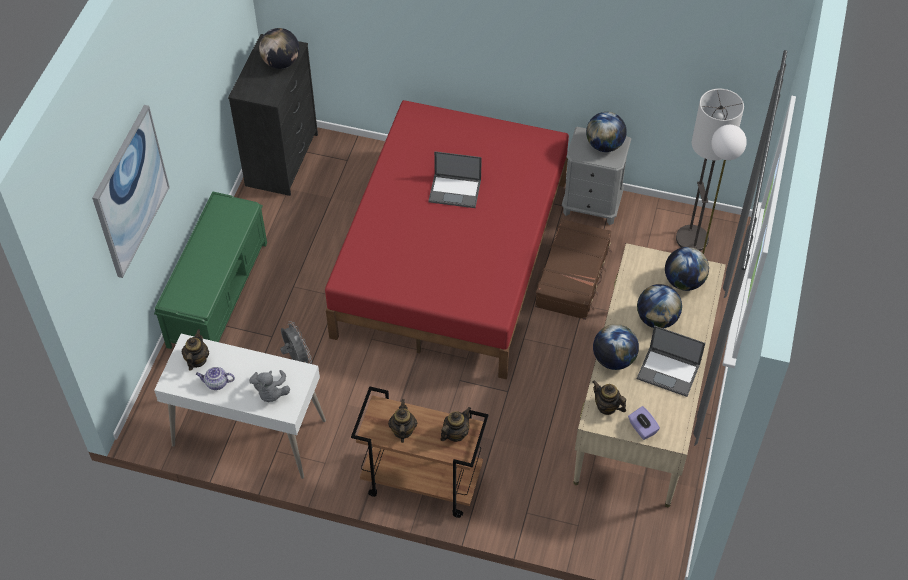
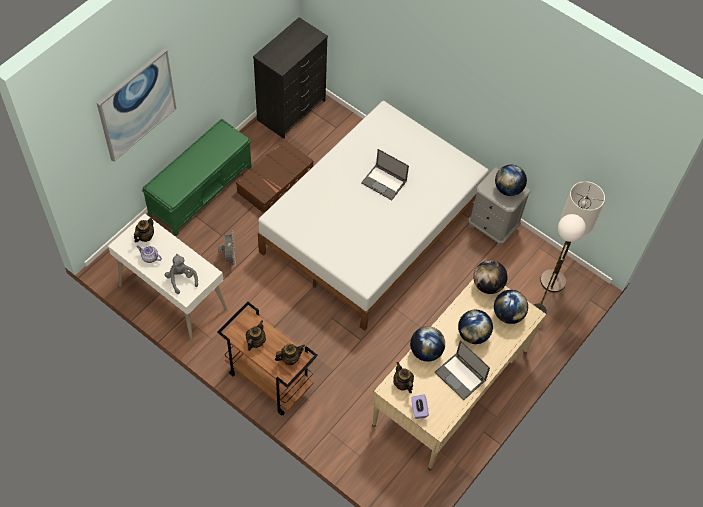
camera: 20 degrees right, 5 degrees up
grey plush toy [249,370,290,402] -> grey plush toy turned 135 degrees clockwise [165,254,198,294]
globe [259,28,300,69] -> globe moved to [473,260,507,294]
red bed [325,100,569,379] -> white bed [258,101,489,331]
brown suitcase [535,219,612,320] -> brown suitcase moved to [236,139,314,213]

